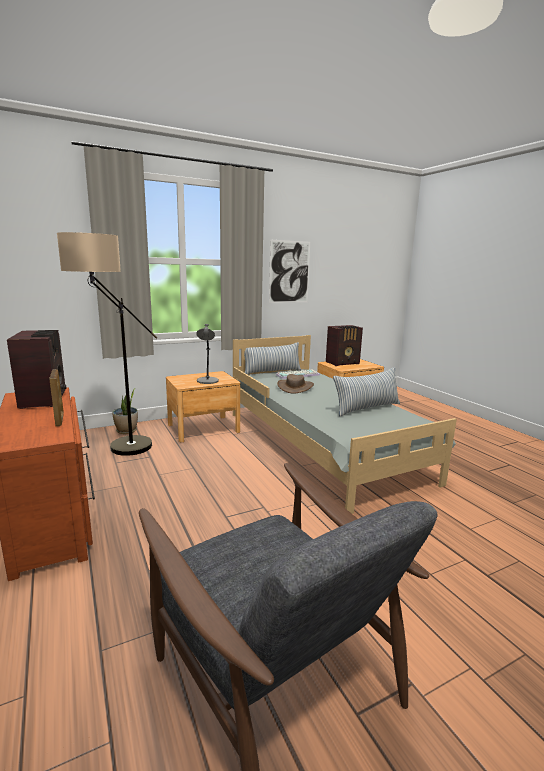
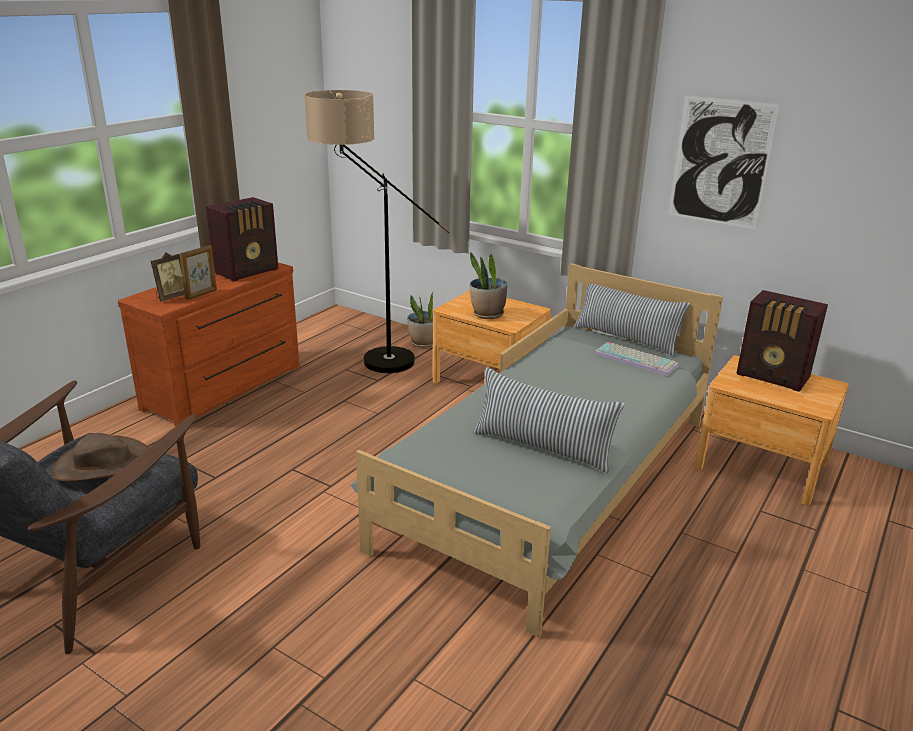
camera: 60 degrees right, 10 degrees up
grey table lamp [196,324,219,384] -> potted plant [470,252,507,319]
brown hat [277,374,314,394] -> brown hat moved to [51,433,149,482]
none -> picture frame [151,252,185,302]

